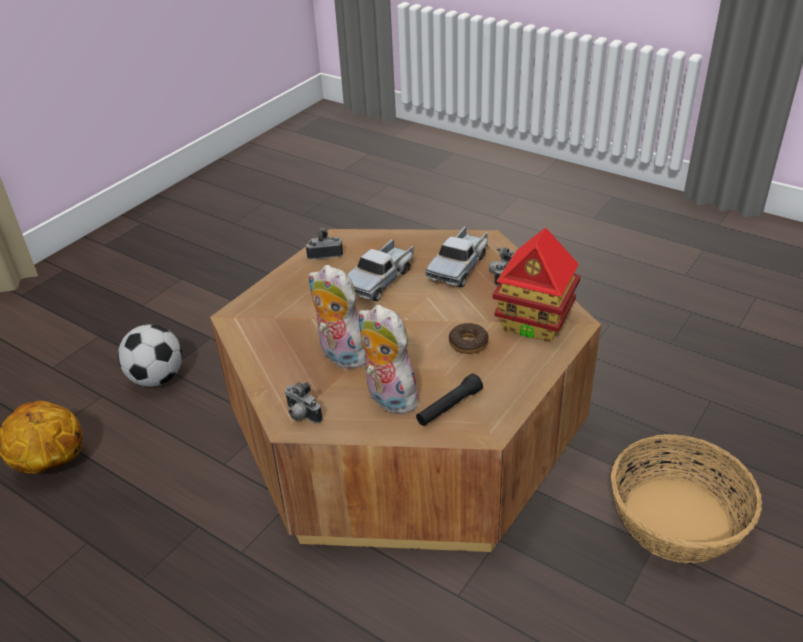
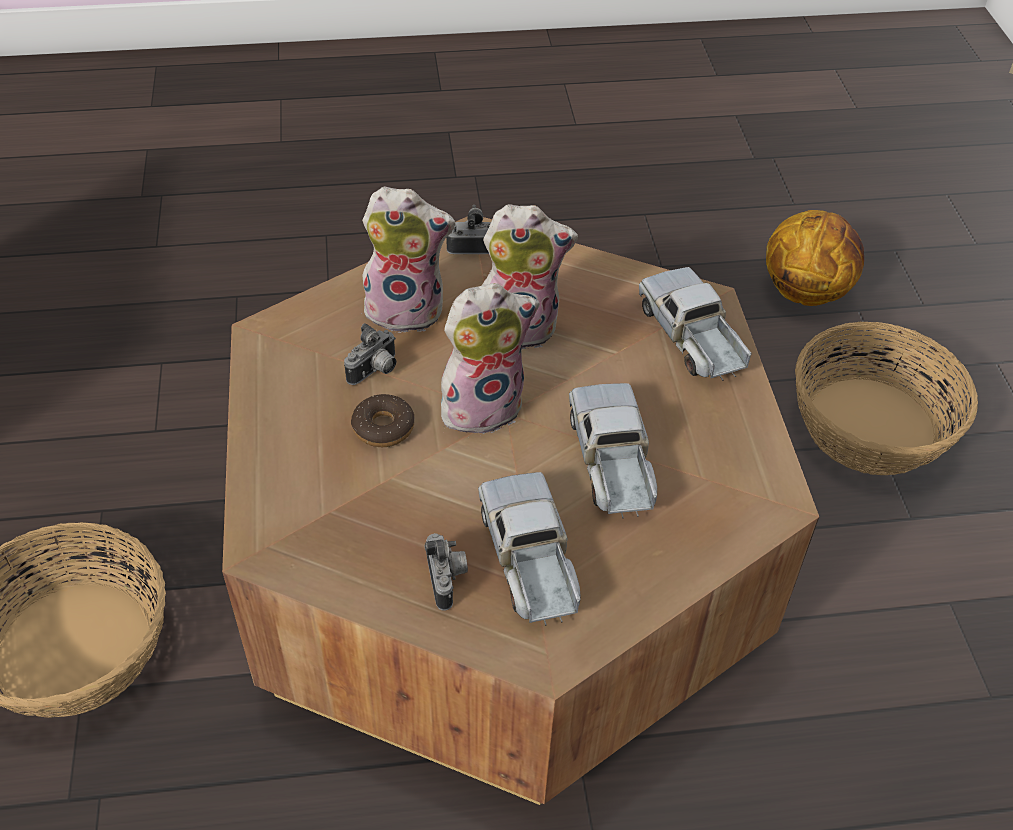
camera: 135 degrees right, 10 degrees up
football [118,324,182,387] -> basket [795,322,978,475]
camera [306,227,343,260] -> camera moved to [344,323,396,385]
black flashlight [416,374,483,426] -> none
toy house [492,228,581,342] -> none
none -> plush toy [441,283,540,438]
none -> toy truck [639,267,752,381]

